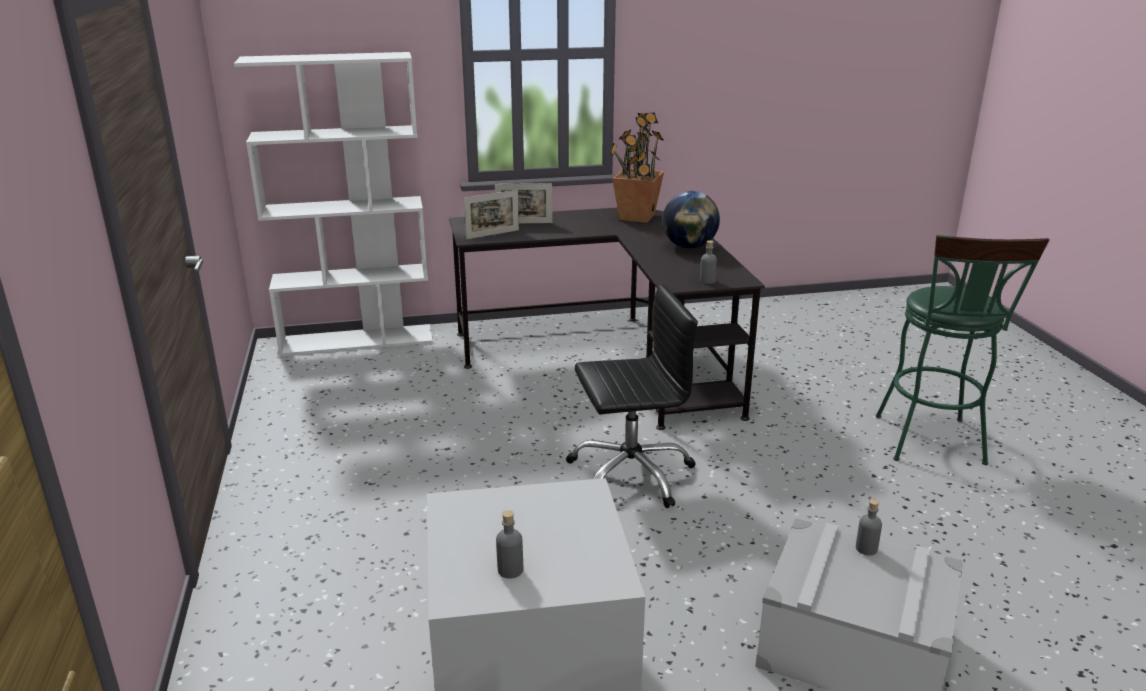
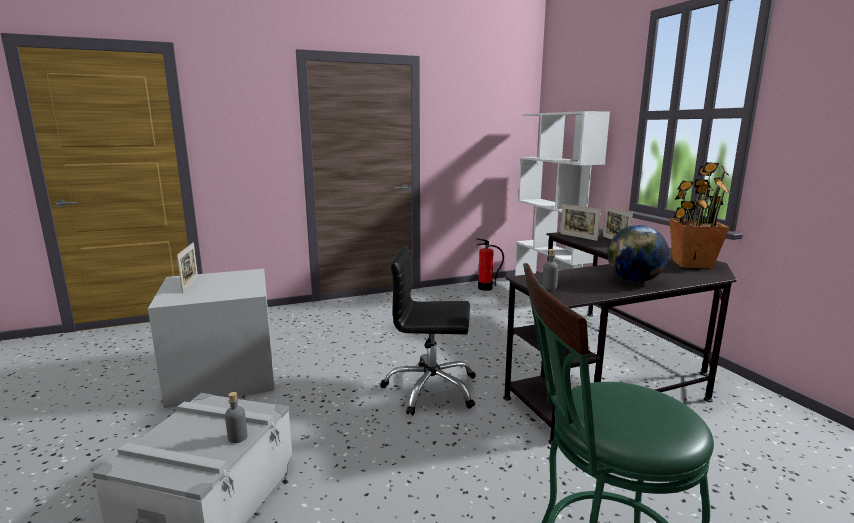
camera: 80 degrees right, 10 degrees down
grey bottle [496,510,523,579] -> picture frame [177,242,198,293]
black office chair [566,284,698,508] -> black office chair turned 120 degrees clockwise [380,245,476,415]
none -> fire extinguisher [476,238,504,291]

